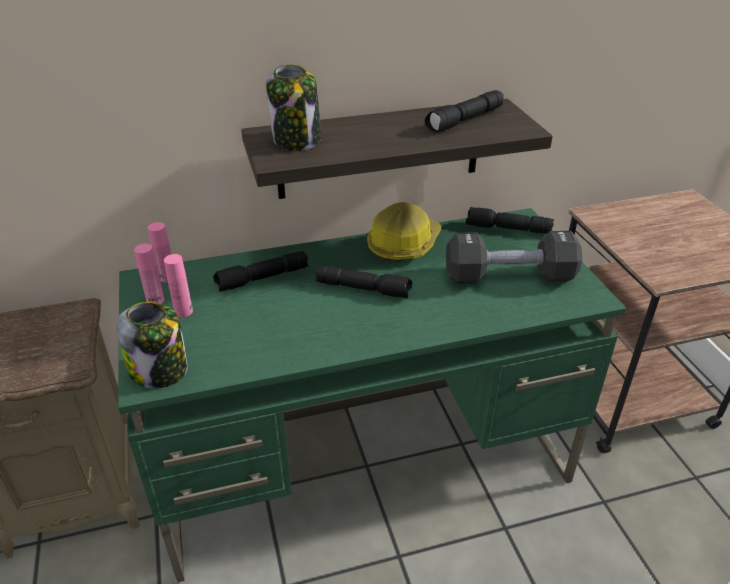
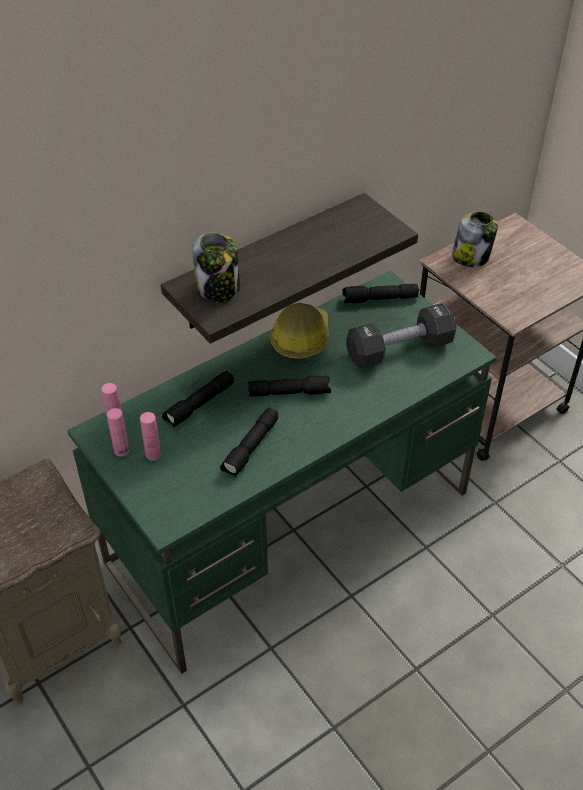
camera: 20 degrees left, 10 degrees up
jar [116,302,188,388] -> jar moved to [452,212,498,267]
black flashlight [425,90,504,132] -> black flashlight moved to [220,408,278,477]

